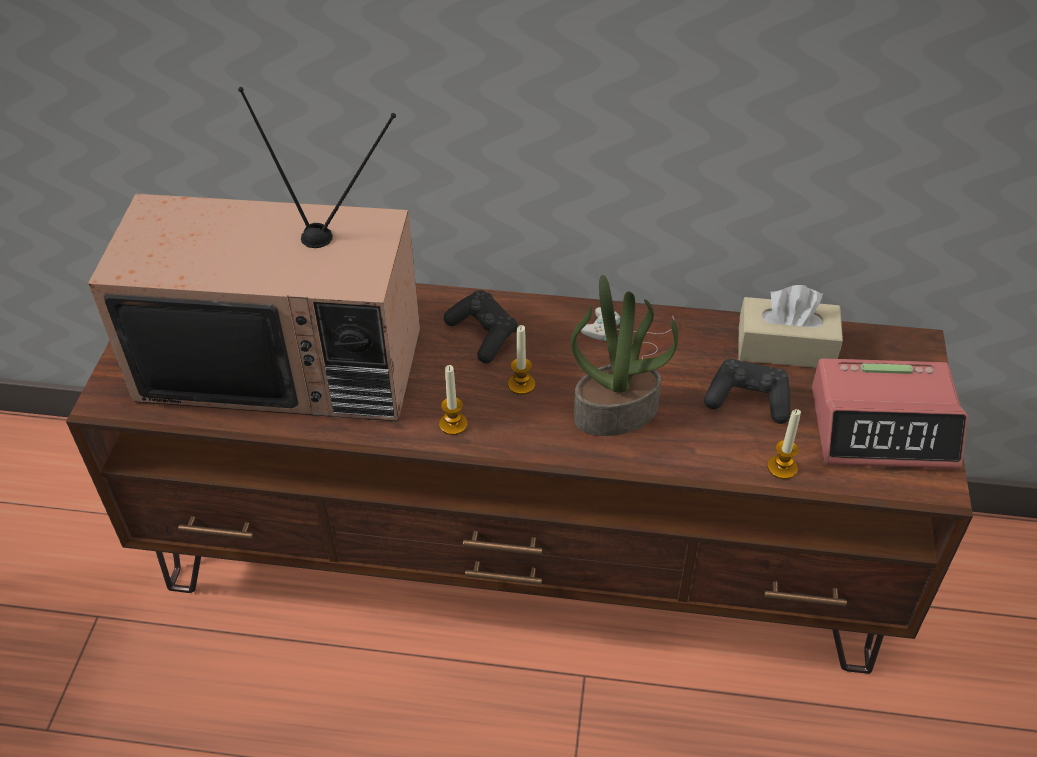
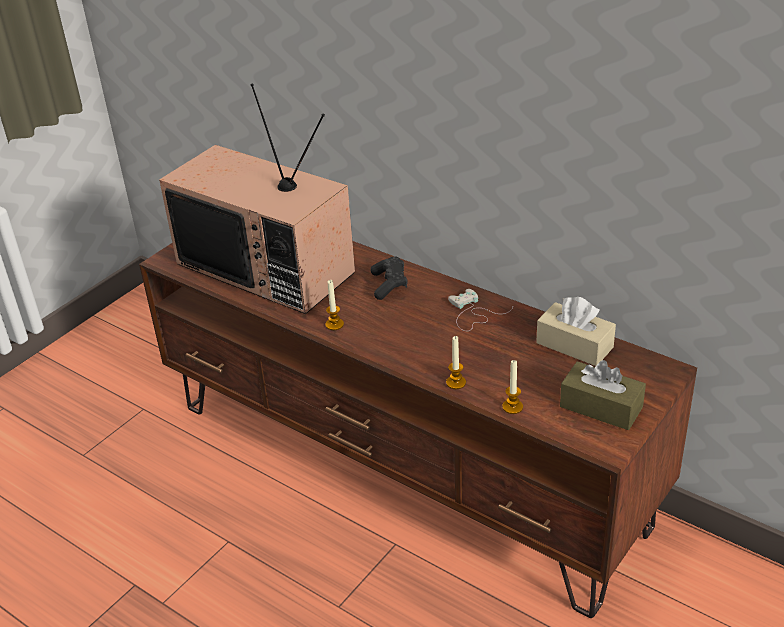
camera: 30 degrees right, 10 degrees down
candle [508,325,535,395] -> candle moved to [446,336,466,389]
potted plant [571,275,678,436] -> none
black game controller [704,359,790,424] -> none
alarm clock [812,358,968,469] -> brown tissue box [560,360,646,430]

